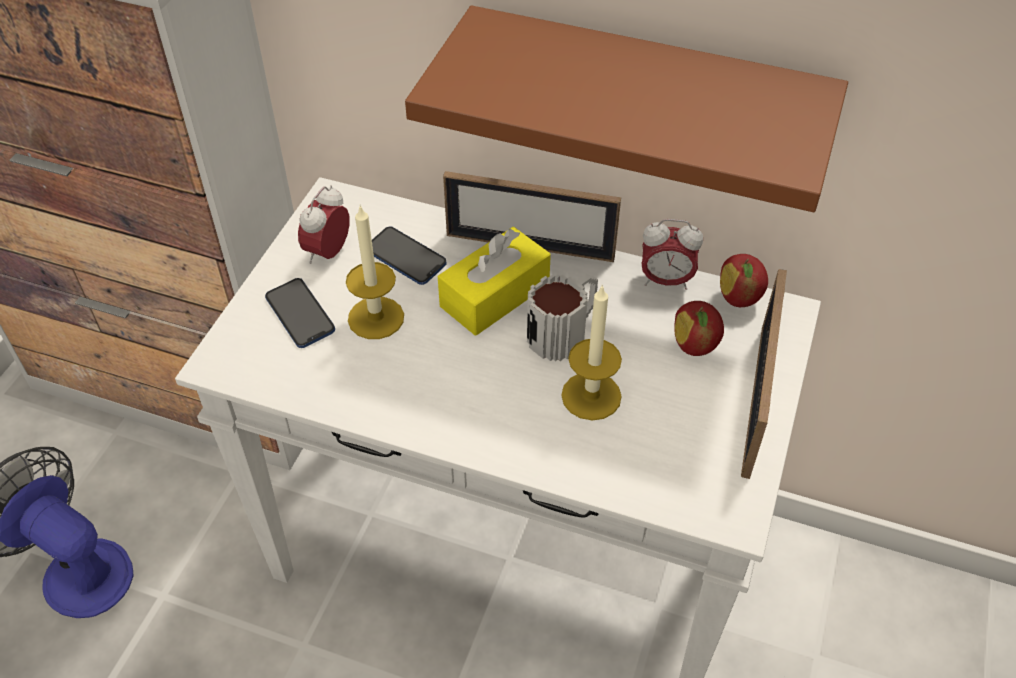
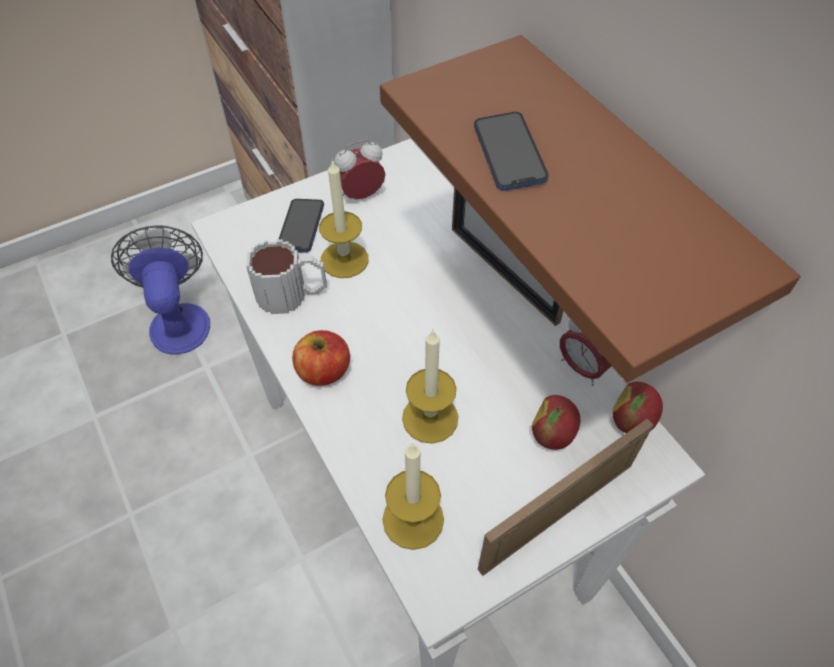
camera: 40 degrees right, 5 degrees up
phone [372,226,447,285] -> phone moved to [474,112,548,191]
yellow tissue box [438,227,551,336] -> none
mug [527,274,598,361] -> mug moved to [246,239,327,314]
none -> apple [292,330,350,386]
none -> candle [383,443,444,550]

